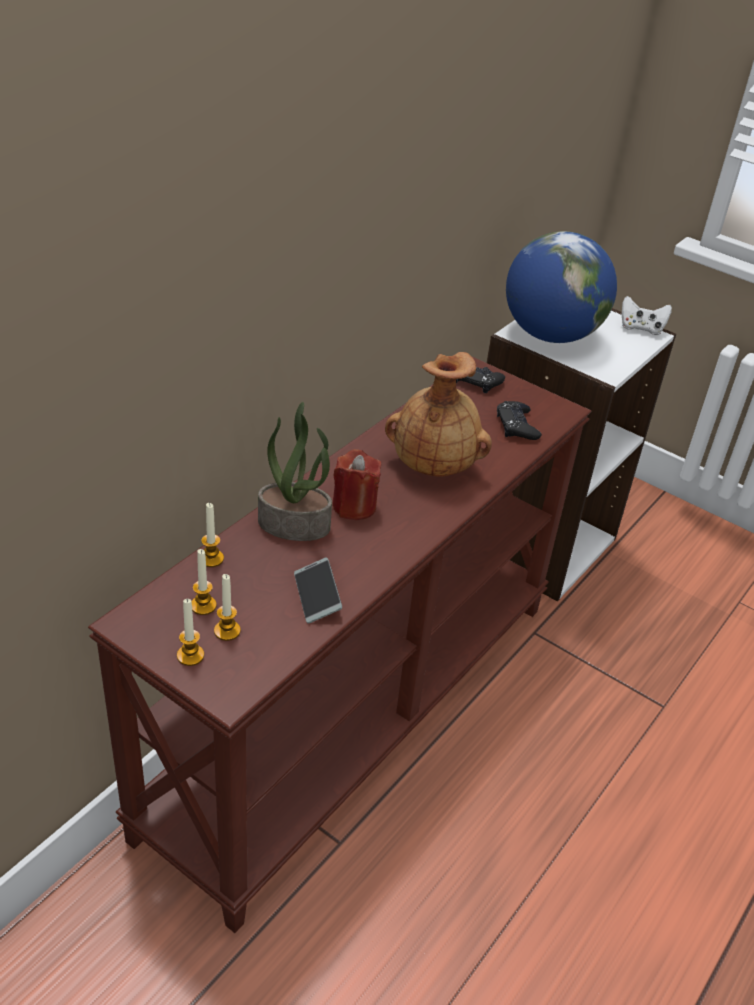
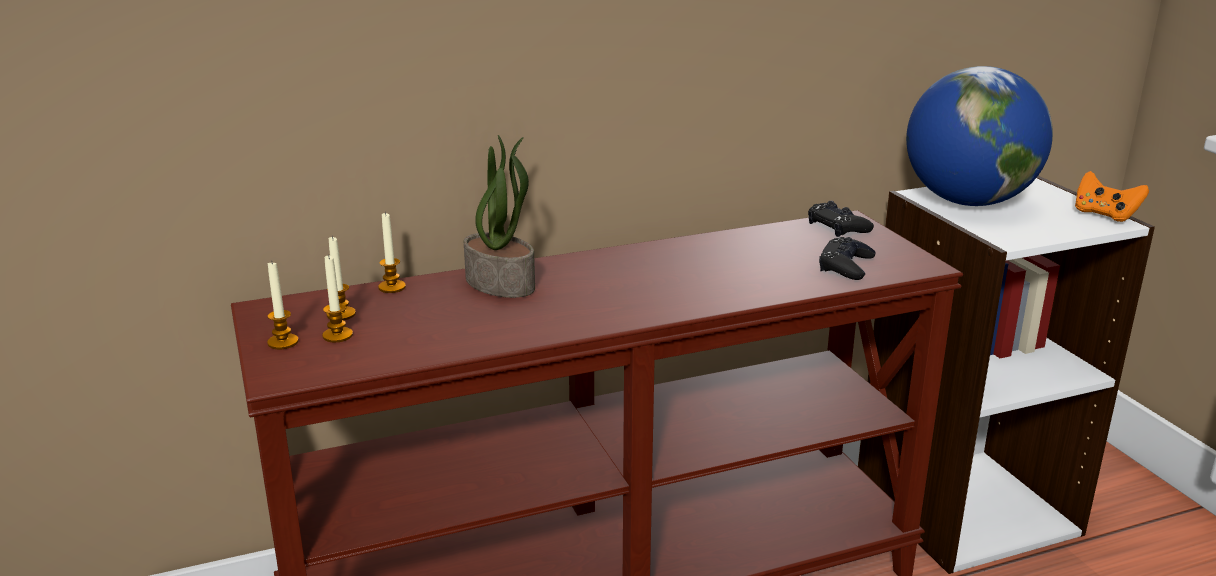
camera: 35 degrees right, 15 degrees down
phone [294,557,342,624] -> none
red candle [332,449,381,520] -> none
brown vase [385,352,492,476] -> none
white game controller [621,296,672,335] -> orange game controller [1075,171,1149,222]

